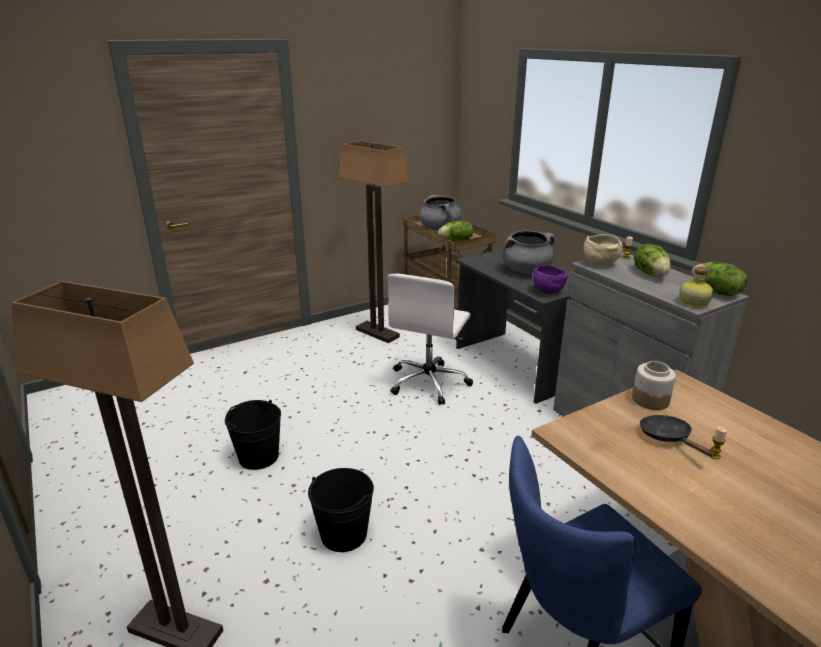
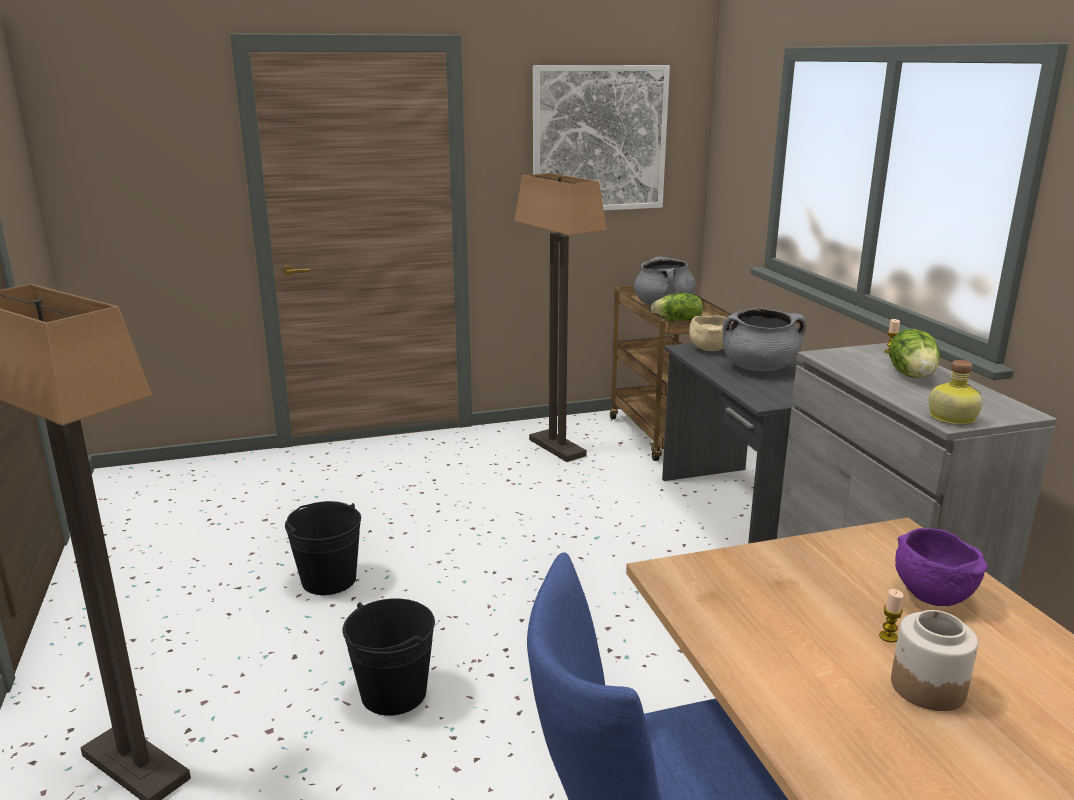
camera: 15 degrees right, 5 degrees down
white office chair [387,274,473,405] -> none
purple bowl [533,265,568,294] -> purple bowl moved to [895,528,988,606]
beige bowl [584,234,623,265] -> beige bowl moved to [689,316,733,351]
jar [632,361,676,410] -> jar moved to [891,610,978,711]
black frying pan [640,415,715,457] -> none
lettuce [691,262,747,296] -> none
none -> picture [533,65,670,210]

